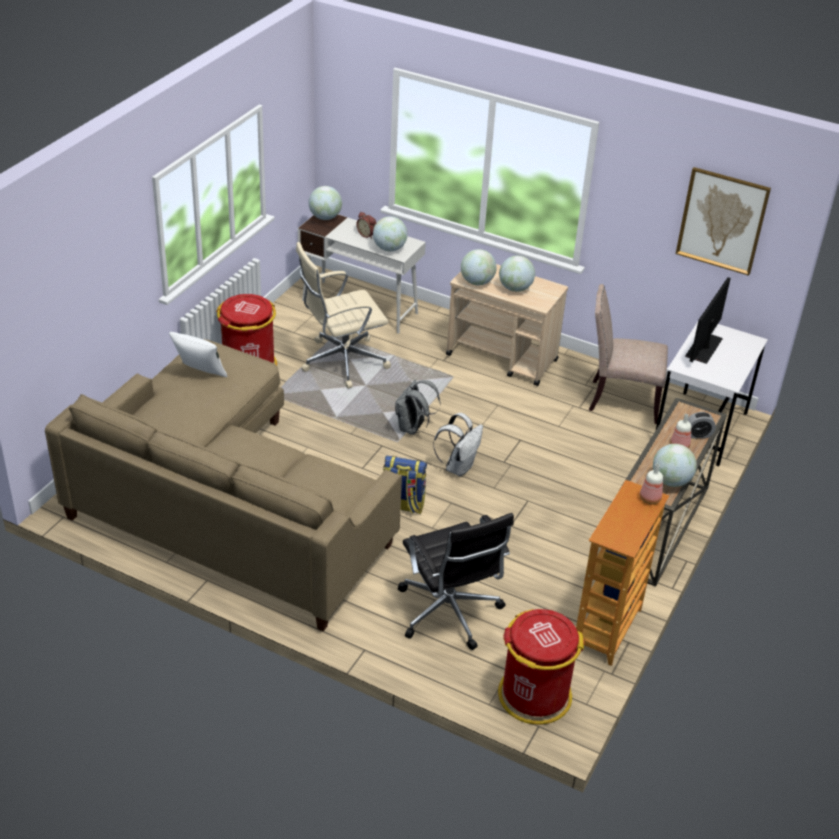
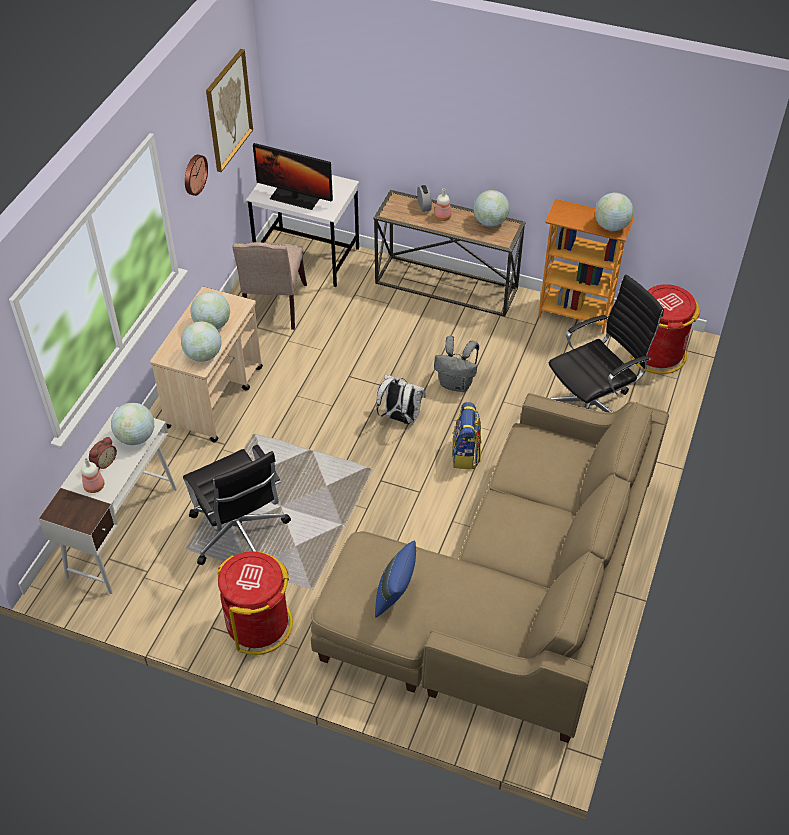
camera: 95 degrees left, 10 degrees up
white pillow [169,332,228,377] -> blue pillow [375,540,416,618]
beige office chair [296,242,391,389] -> black office chair [183,445,291,565]
globe [308,186,342,220] -> globe moved to [595,193,634,231]
grey backpack [395,380,440,435] -> grey backpack moved to [434,336,479,392]
bottle [640,464,663,504] -> bottle moved to [81,458,104,493]
none -> wall clock [185,154,208,196]

